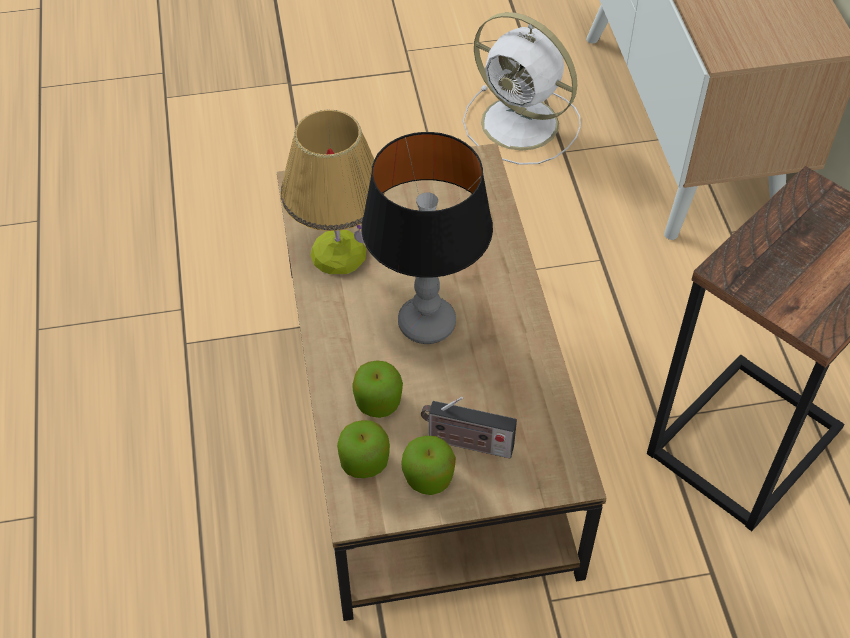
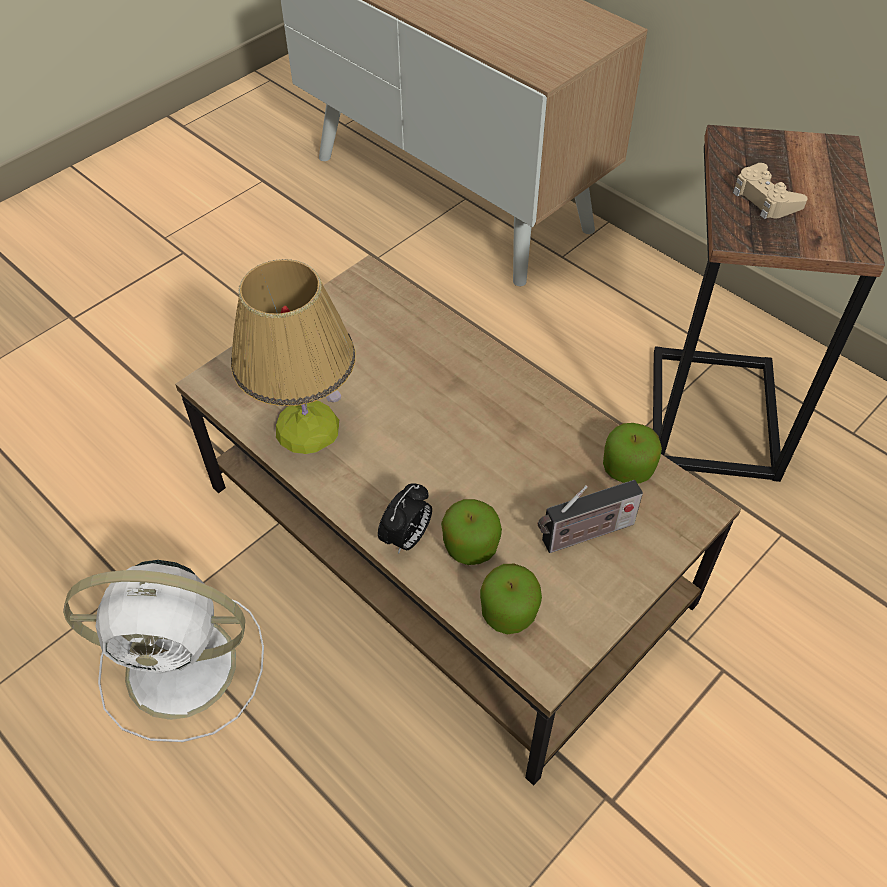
camera: 35 degrees left, 0 degrees up
table lamp [361,132,493,344] -> none
apple [401,436,456,495] -> apple moved to [603,423,662,484]
white fan [463,12,581,165] -> white fan moved to [63,560,264,742]
none -> alarm clock [378,483,432,554]
none -> beige game controller [733,163,808,219]

